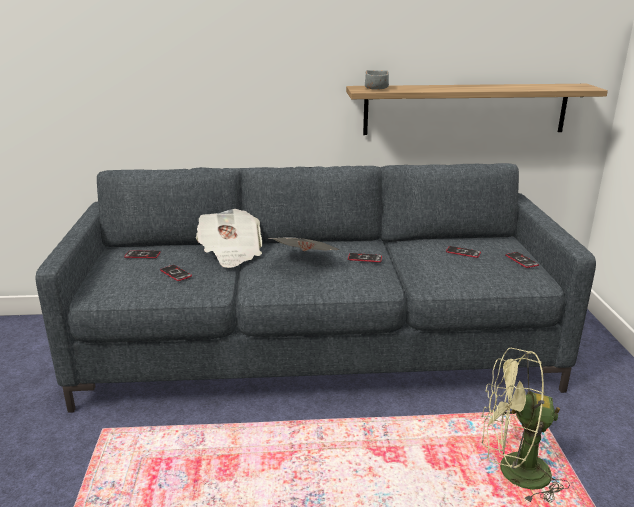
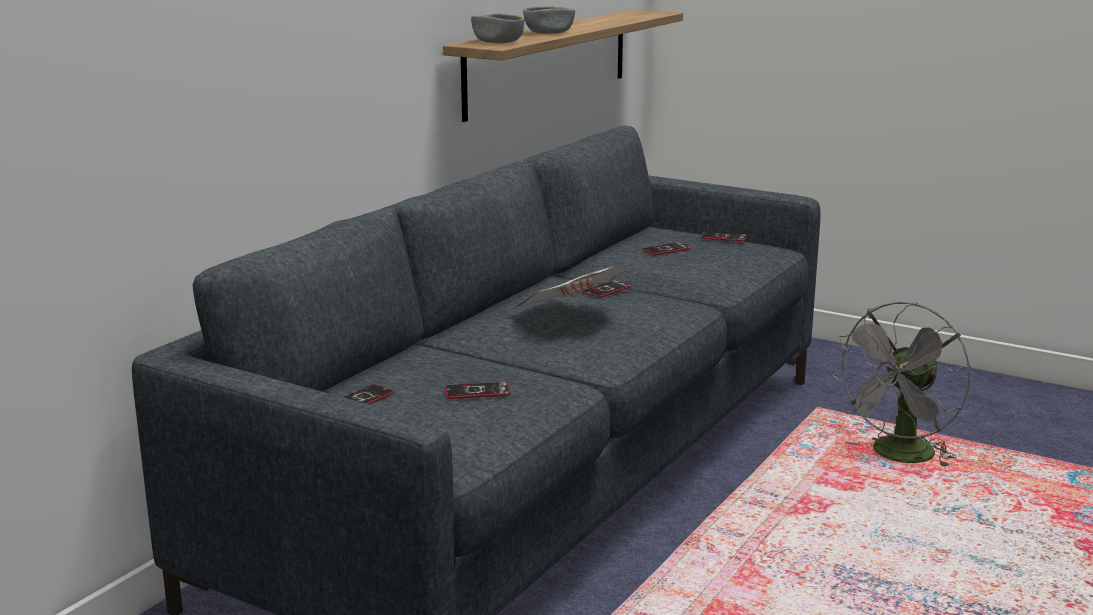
camera: 55 degrees left, 5 degrees down
newspaper [196,209,262,268] -> none
green fan [481,348,570,504] -> grey fan [831,301,971,468]
none -> grey bowl [523,6,575,34]

